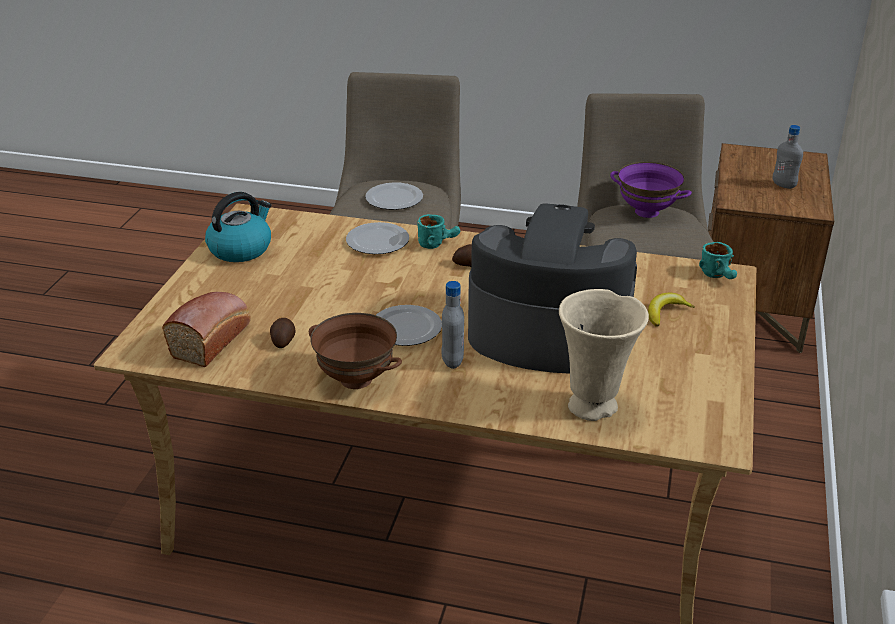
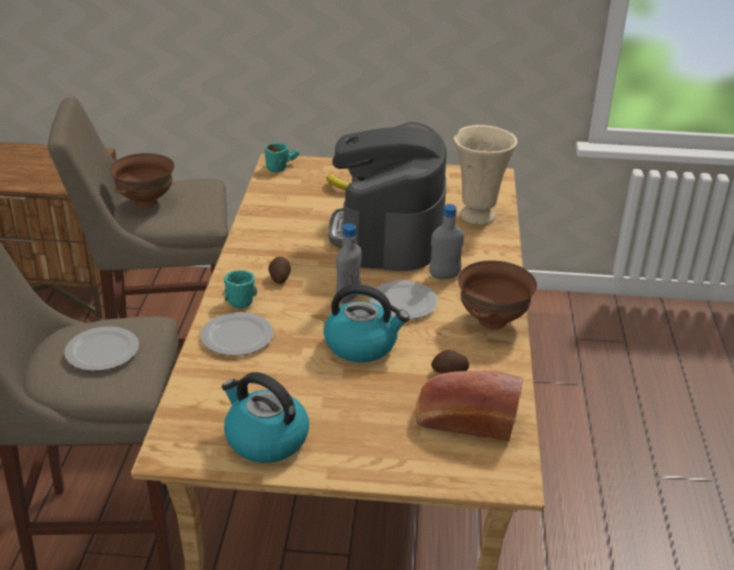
camera: 100 degrees left, 0 degrees up
purple bowl [610,162,692,218] -> brown bowl [109,153,174,208]
grey bottle [773,125,803,189] -> grey bottle moved to [336,223,362,303]
none -> kettle [324,284,410,363]

